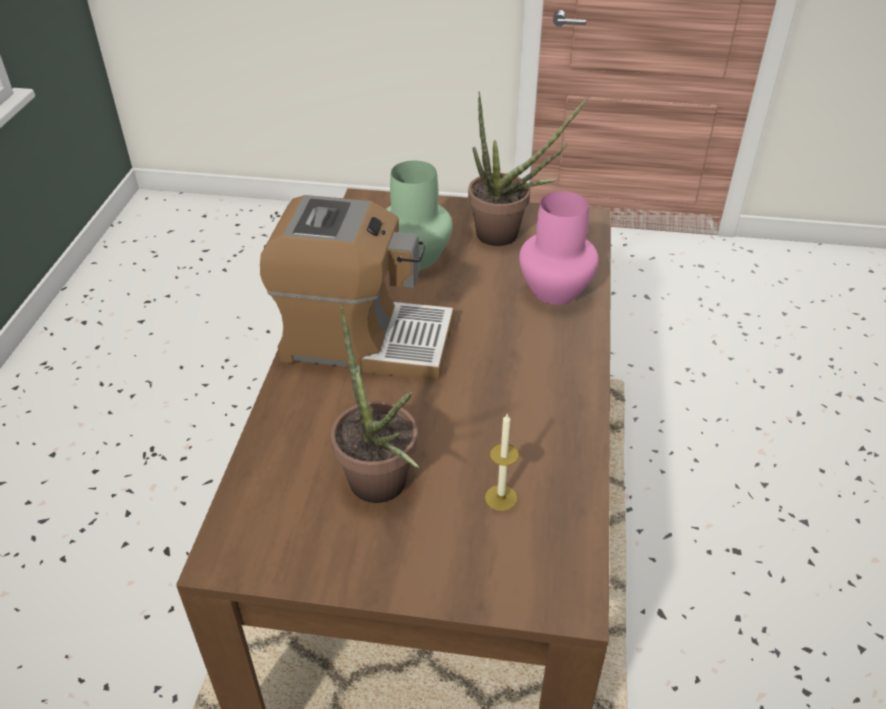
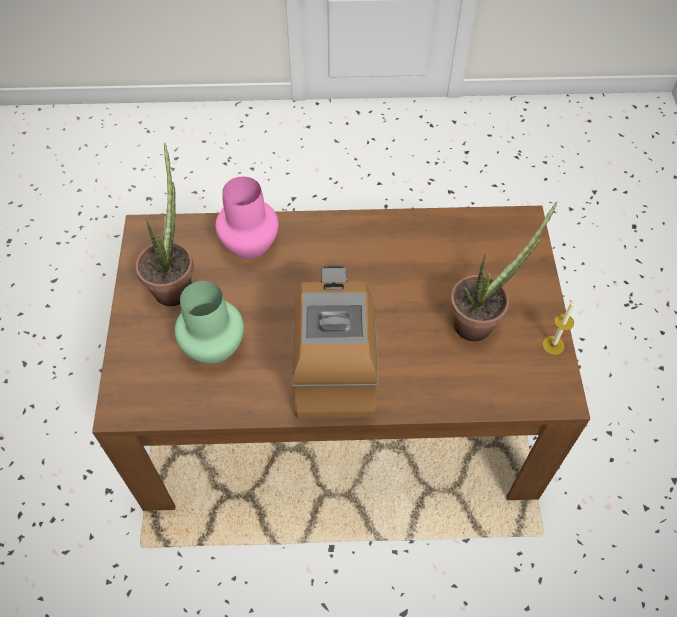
camera: 100 degrees left, 15 degrees up
candle [485,414,519,511] -> candle moved to [542,301,575,355]

